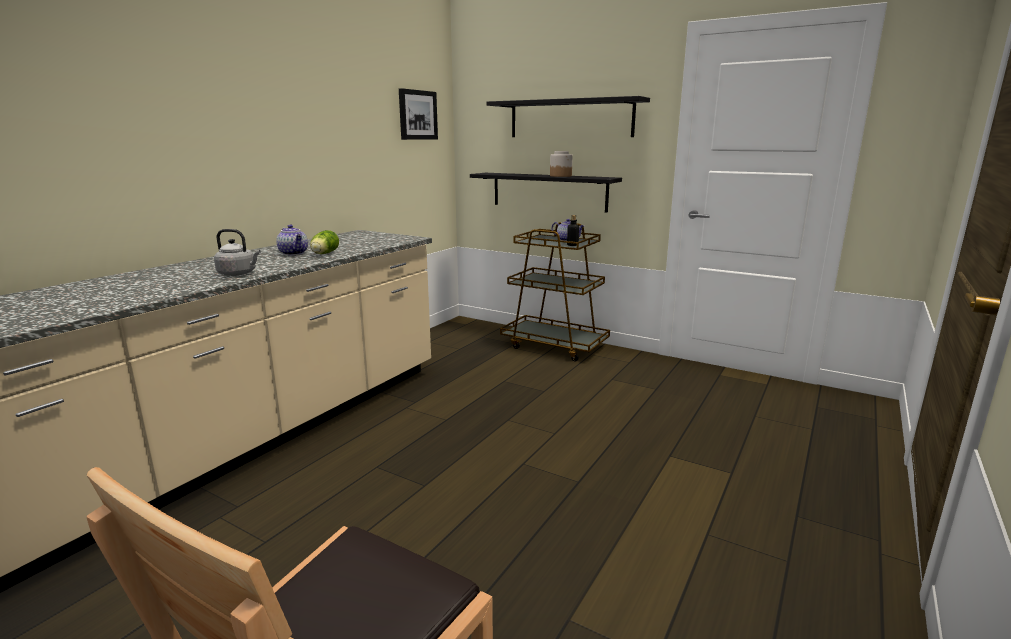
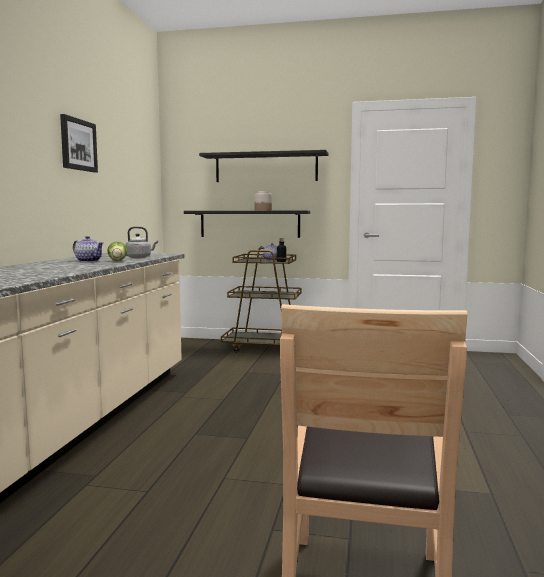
camera: 20 degrees left, 10 degrees down
grey kettle [214,229,261,276] -> grey kettle moved to [125,226,158,258]
picture [399,88,438,140] -> picture moved to [60,114,98,173]

